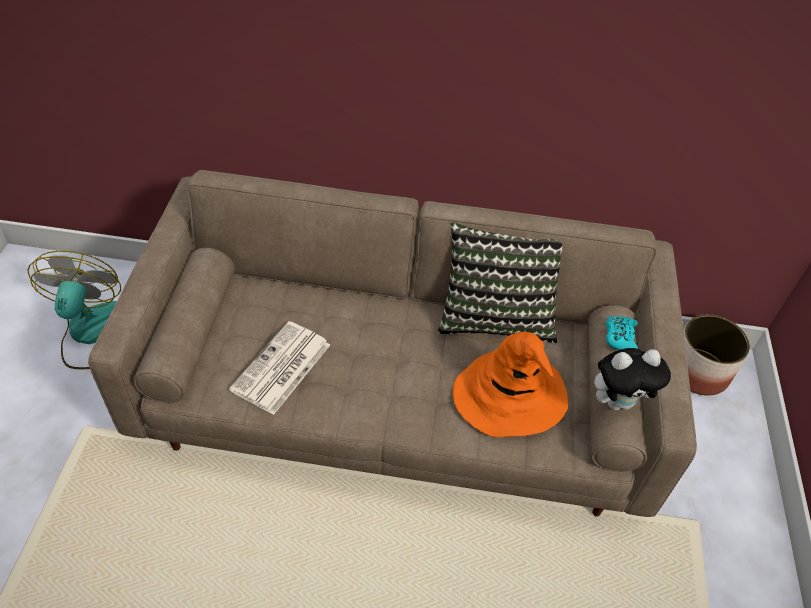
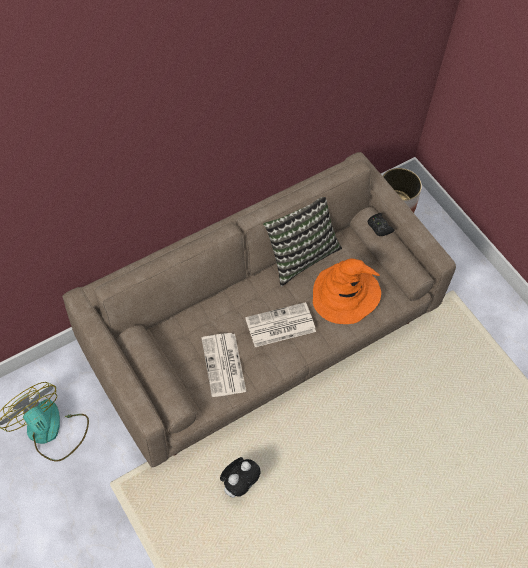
camera: 40 degrees left, 10 degrees up
plush toy [594,348,671,410] -> plush toy moved to [220,457,261,498]
turquoise game controller [606,316,638,350] -> black game controller [368,213,395,236]
none -> newspaper [245,302,316,347]

